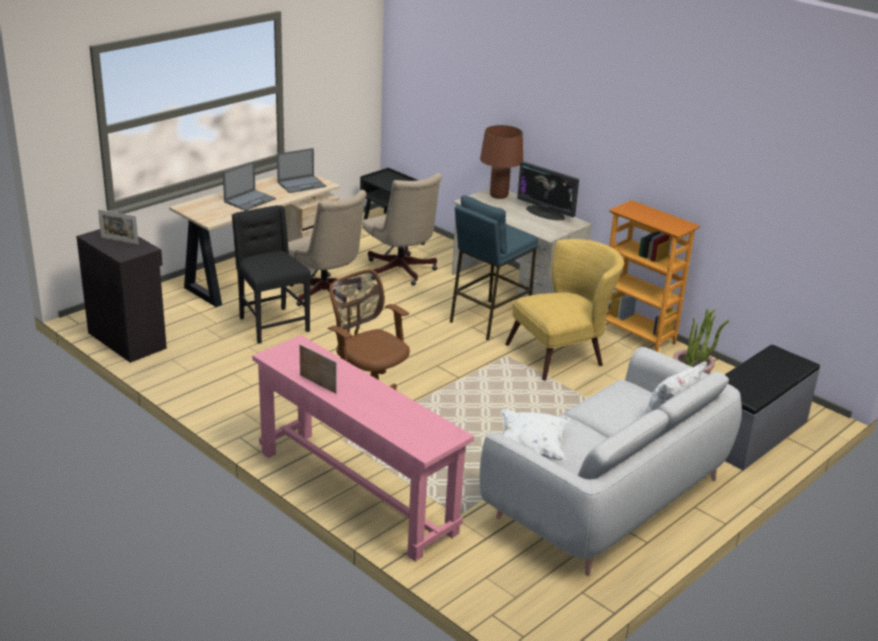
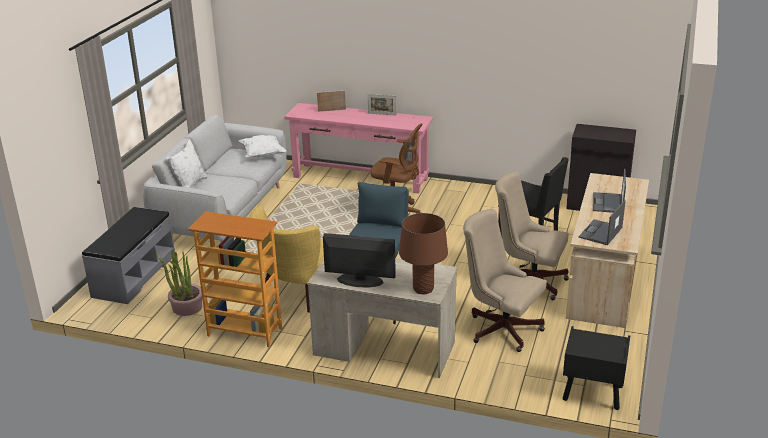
camera: 155 degrees right, 0 degrees up
picture frame [98,209,139,244] -> picture frame moved to [317,90,346,112]

